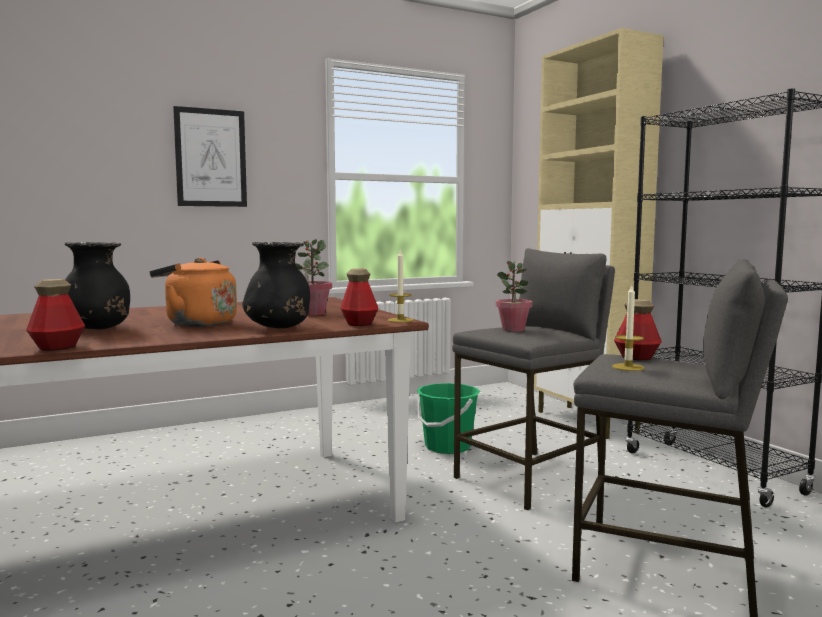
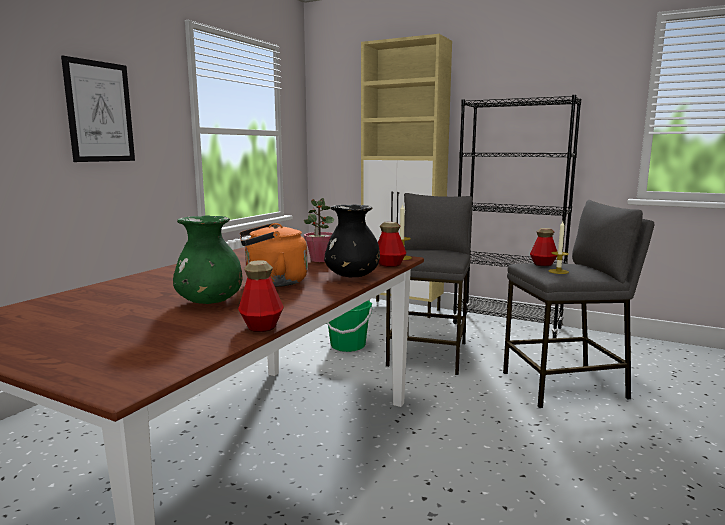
camera: 35 degrees left, 5 degrees up
black vase [65,242,130,329] -> green vase [173,215,242,304]
potted plant [496,261,532,332] -> none

